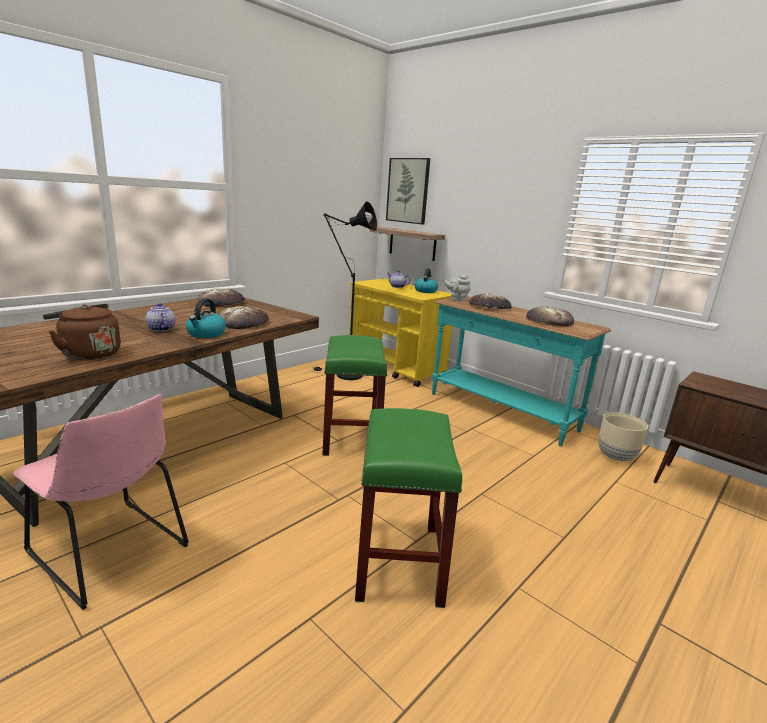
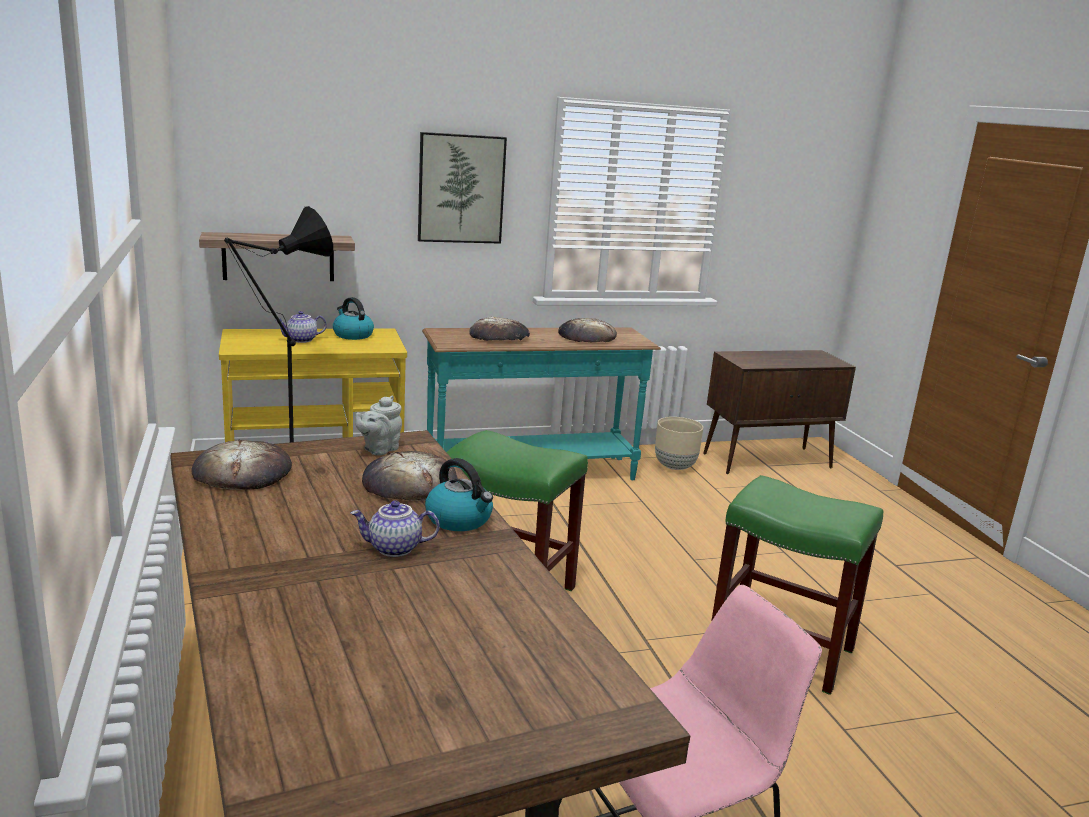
camera: 60 degrees left, 0 degrees up
brown kettle [43,304,121,360] -> none
picture [386,158,430,224] -> picture moved to [418,132,507,244]
grey teapot [444,275,471,301] -> grey teapot moved to [355,396,402,456]

